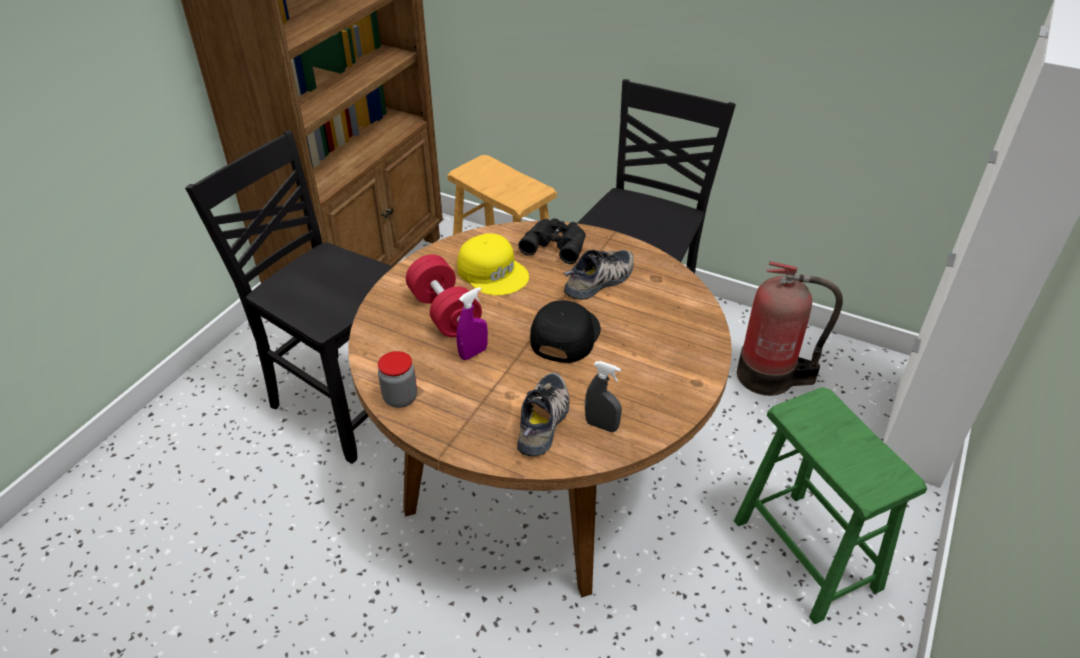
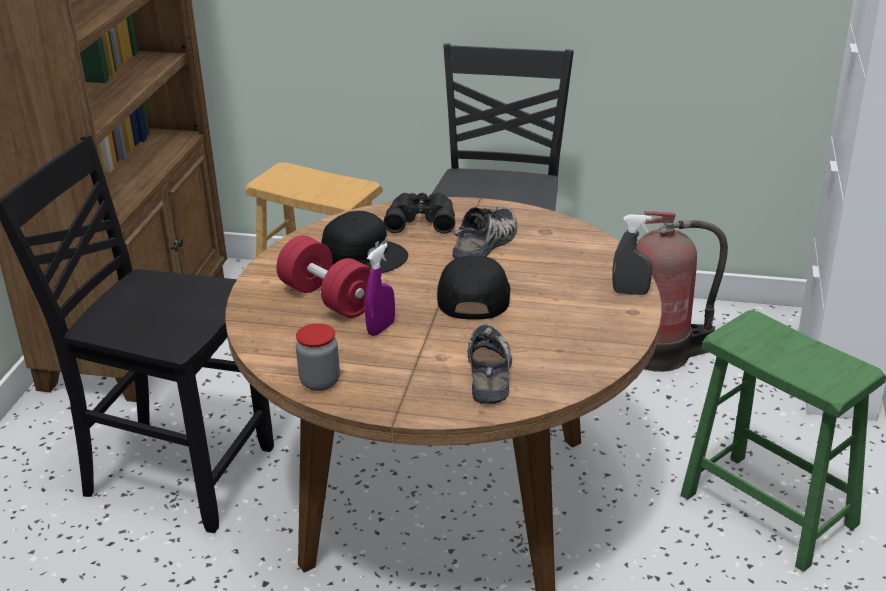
camera: 15 degrees left, 10 degrees down
yellow cap [457,233,529,295] -> black cap [321,211,408,273]
grey spray bottle [585,361,622,432] -> grey spray bottle moved to [612,214,653,295]

